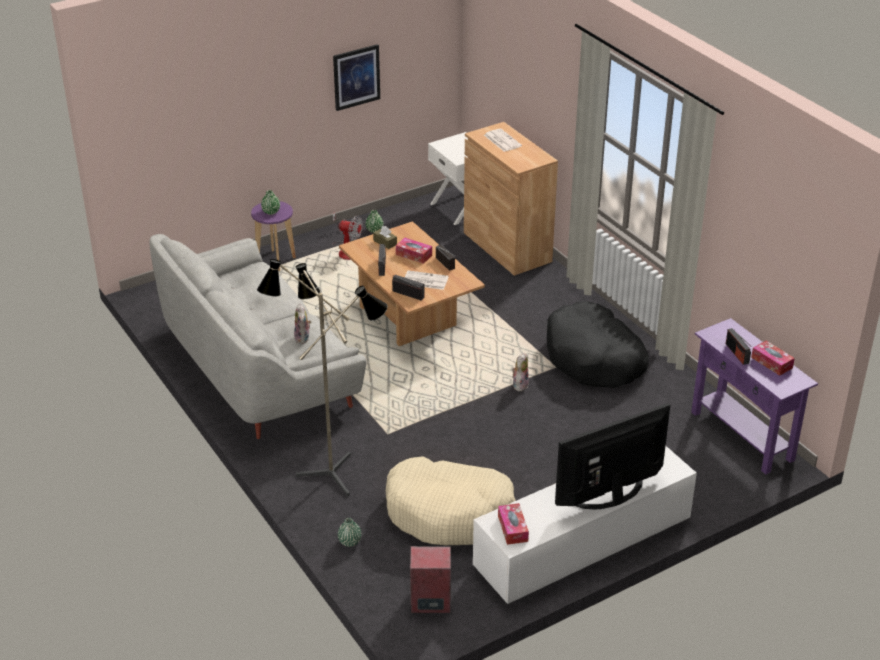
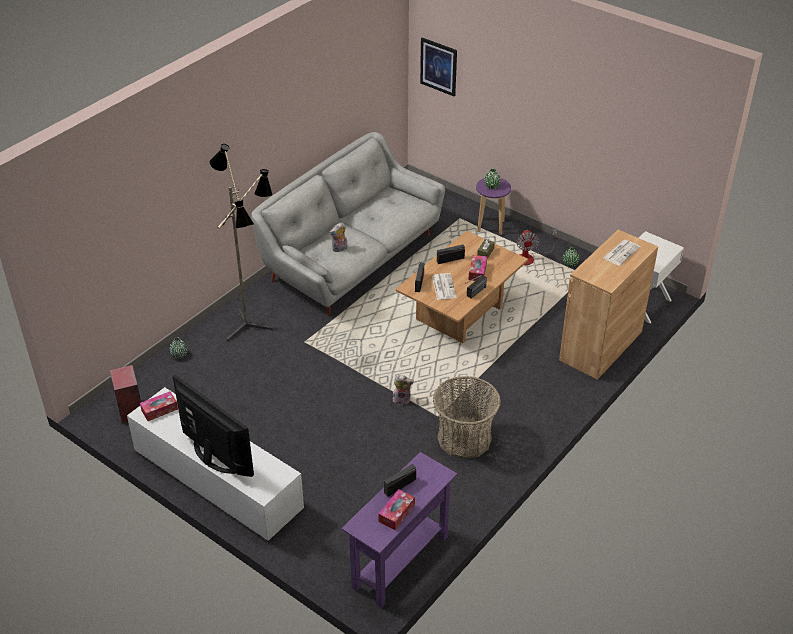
camera: 70 degrees right, 5 degrees up
picture [333,44,380,111] -> picture moved to [420,37,457,96]
beige dog bed [386,456,516,545] -> none
black dog bed [547,301,649,388] -> basket [433,376,501,459]

